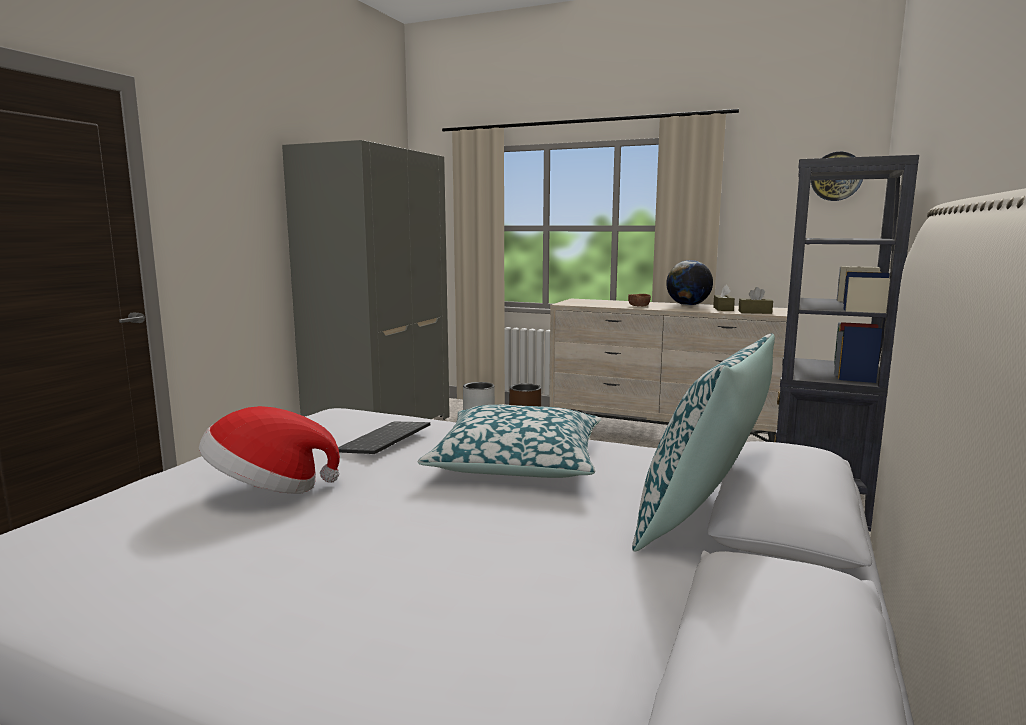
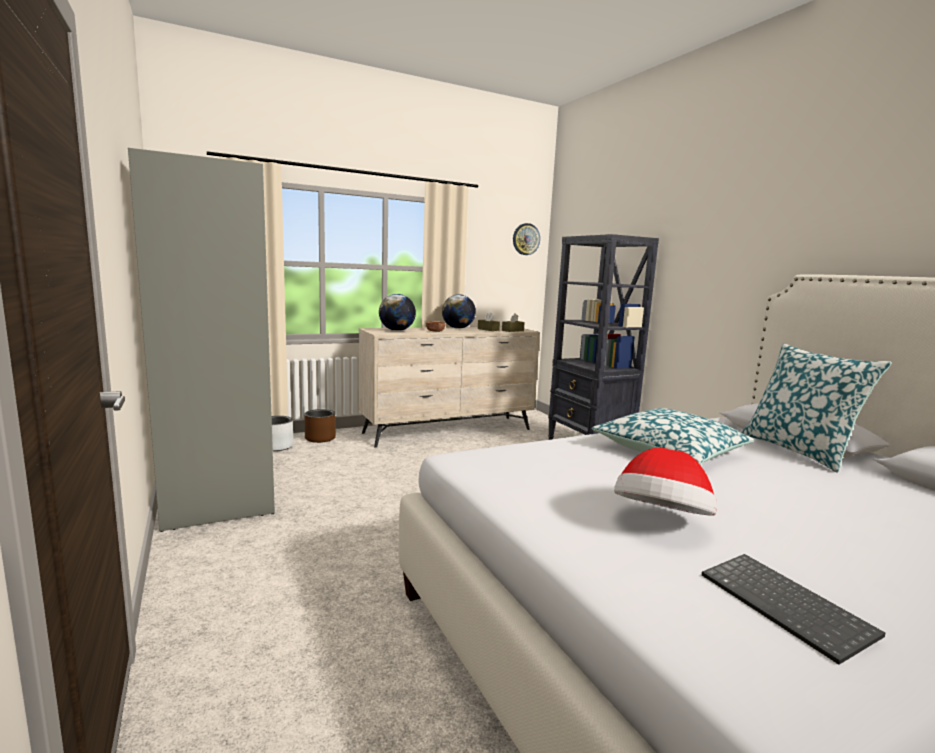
camera: 50 degrees left, 0 degrees up
keyboard [338,422,431,454] -> keyboard moved to [702,554,885,665]
none -> globe [379,294,416,331]

